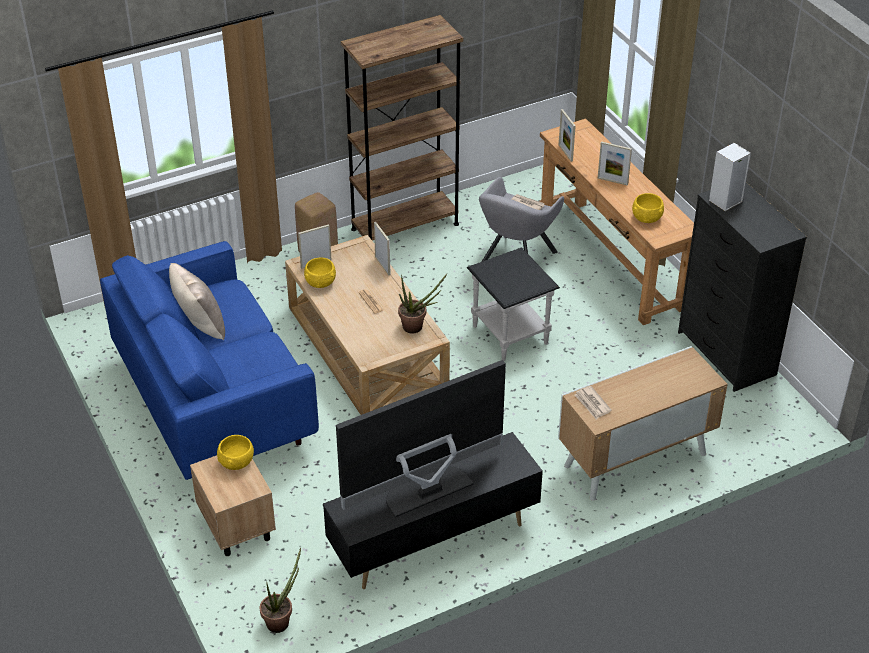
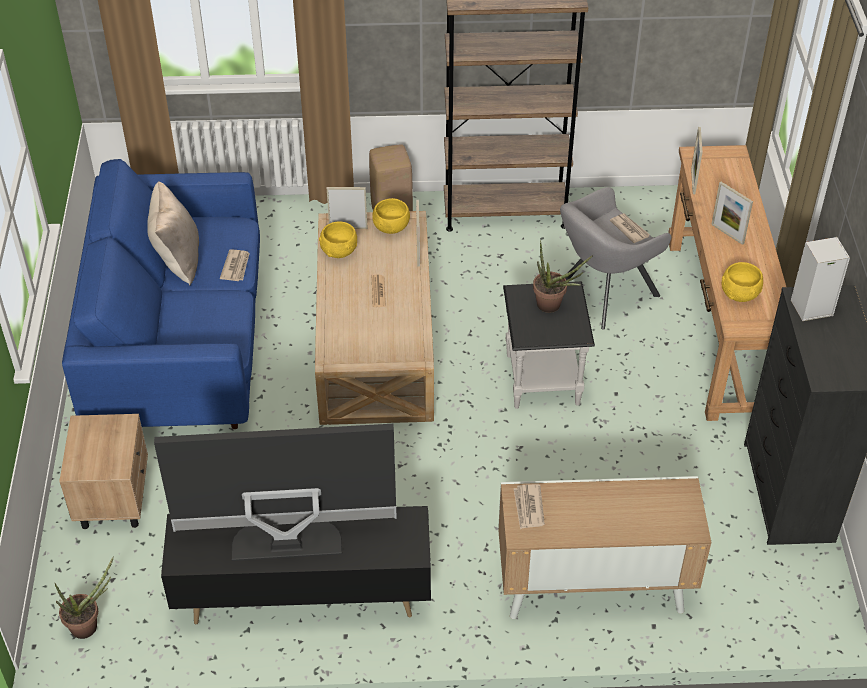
camera: 25 degrees right, 5 degrees up
yellow bowl [217,435,254,470] -> yellow bowl moved to [372,198,410,234]
potted plant [398,274,447,334] -> potted plant moved to [533,240,593,313]
none -> newspaper [220,249,250,281]

